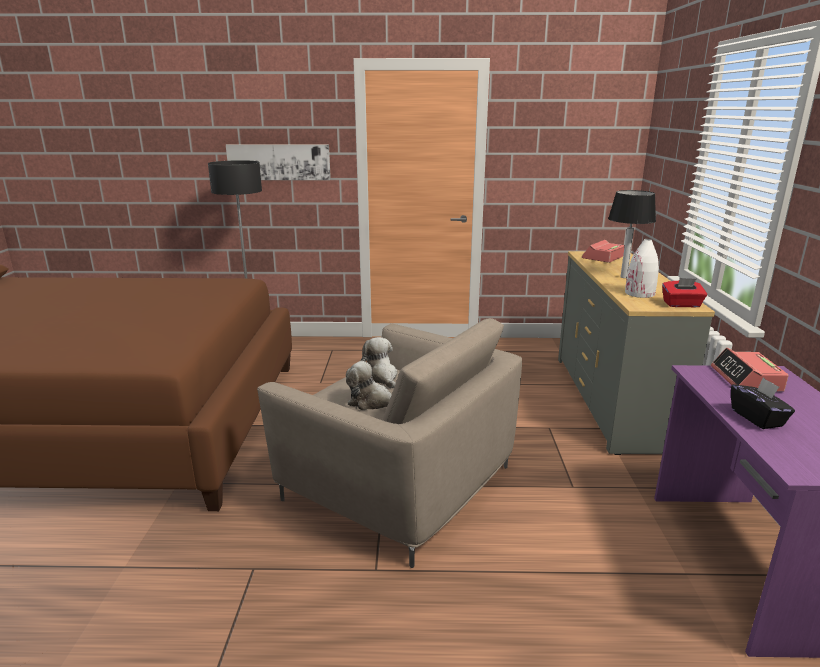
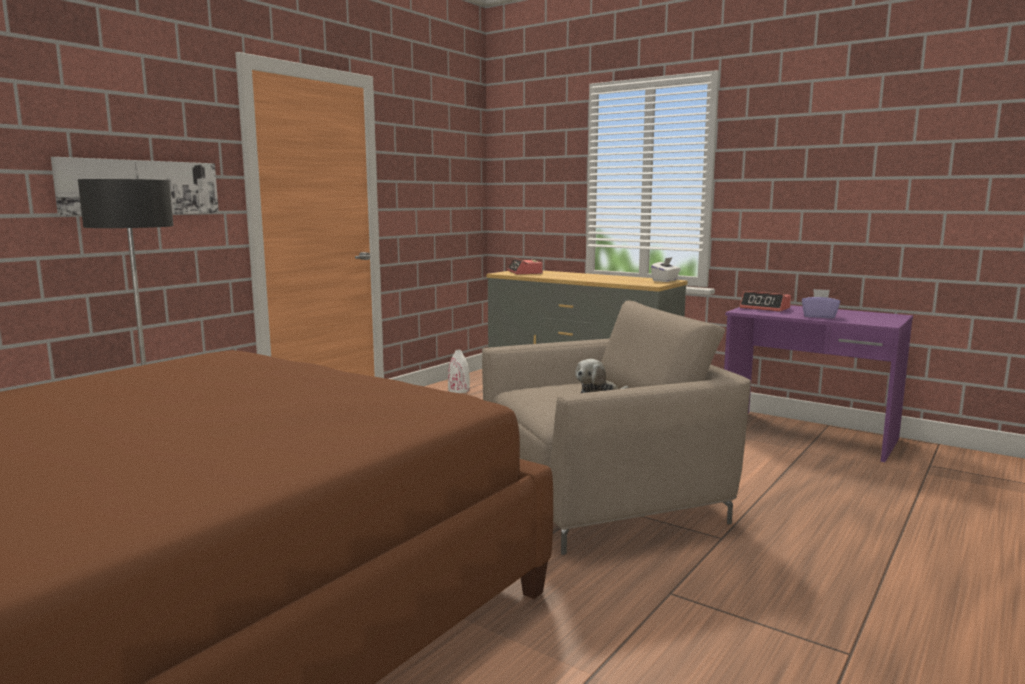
camera: 55 degrees left, 10 degrees down
plush toy [361,337,398,389] -> none
table lamp [608,190,656,278] -> none
white vase [625,239,659,298] -> white vase moved to [448,350,470,393]
red tissue box [662,278,707,307] -> white tissue box [651,257,680,282]
black tissue box [731,377,795,429] -> purple tissue box [802,289,840,318]

